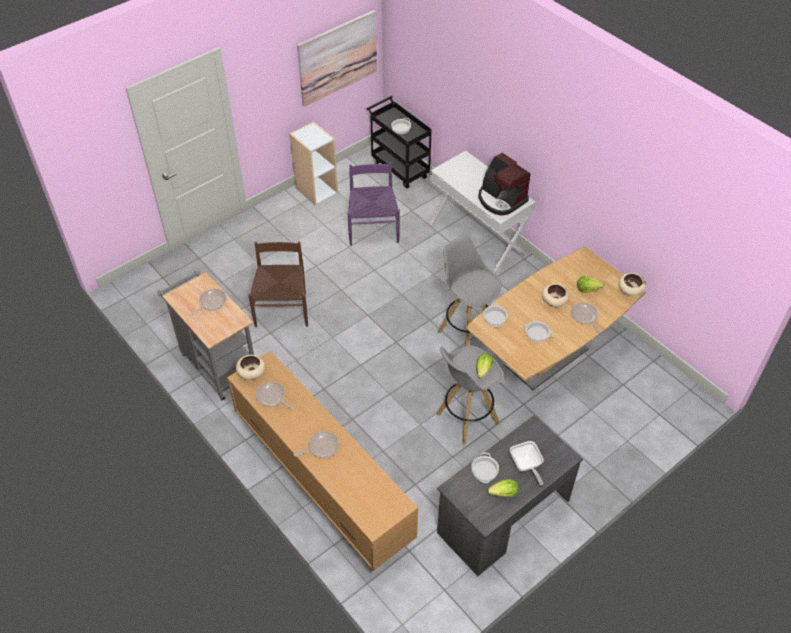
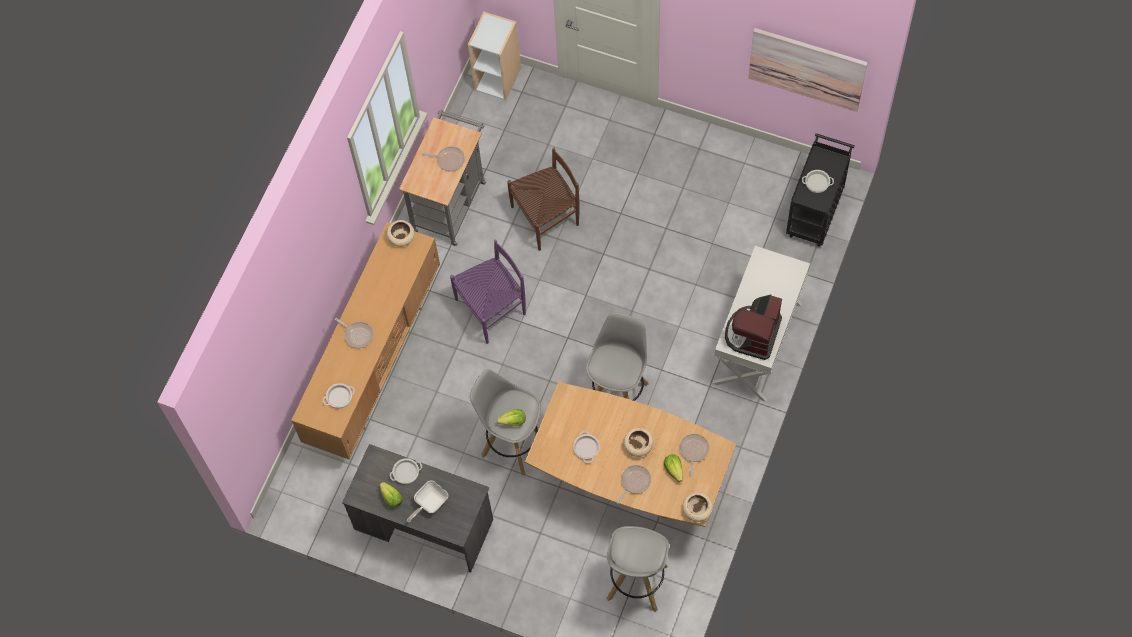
camera: 65 degrees right, 15 degrees up
frying pan [256,382,294,410] -> frying pan moved to [679,434,709,477]
bookcase [289,122,338,206] -> bookcase moved to [468,12,521,100]
purple chair [348,162,400,246] -> purple chair moved to [450,239,526,344]
cooking pot [483,303,508,327] -> cooking pot moved to [323,383,355,409]
none -> grey stool [607,526,669,612]

